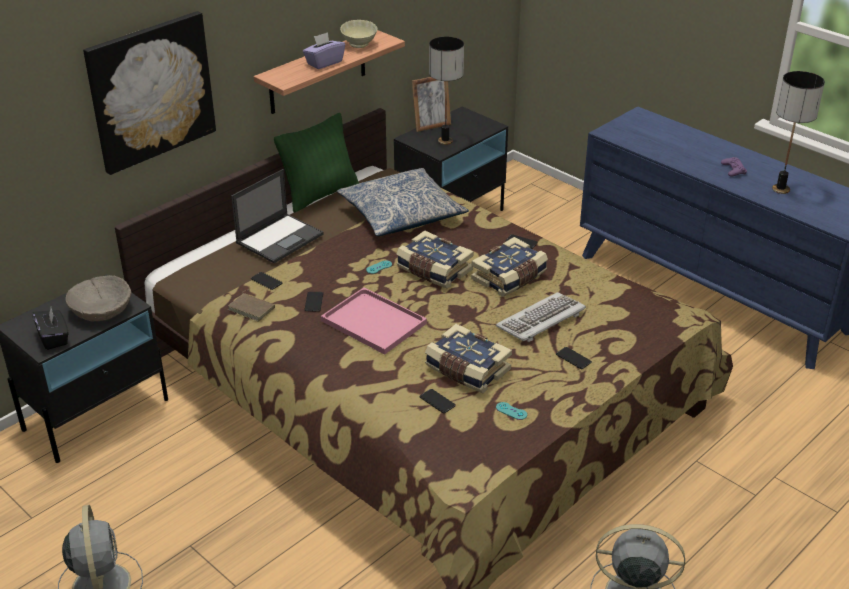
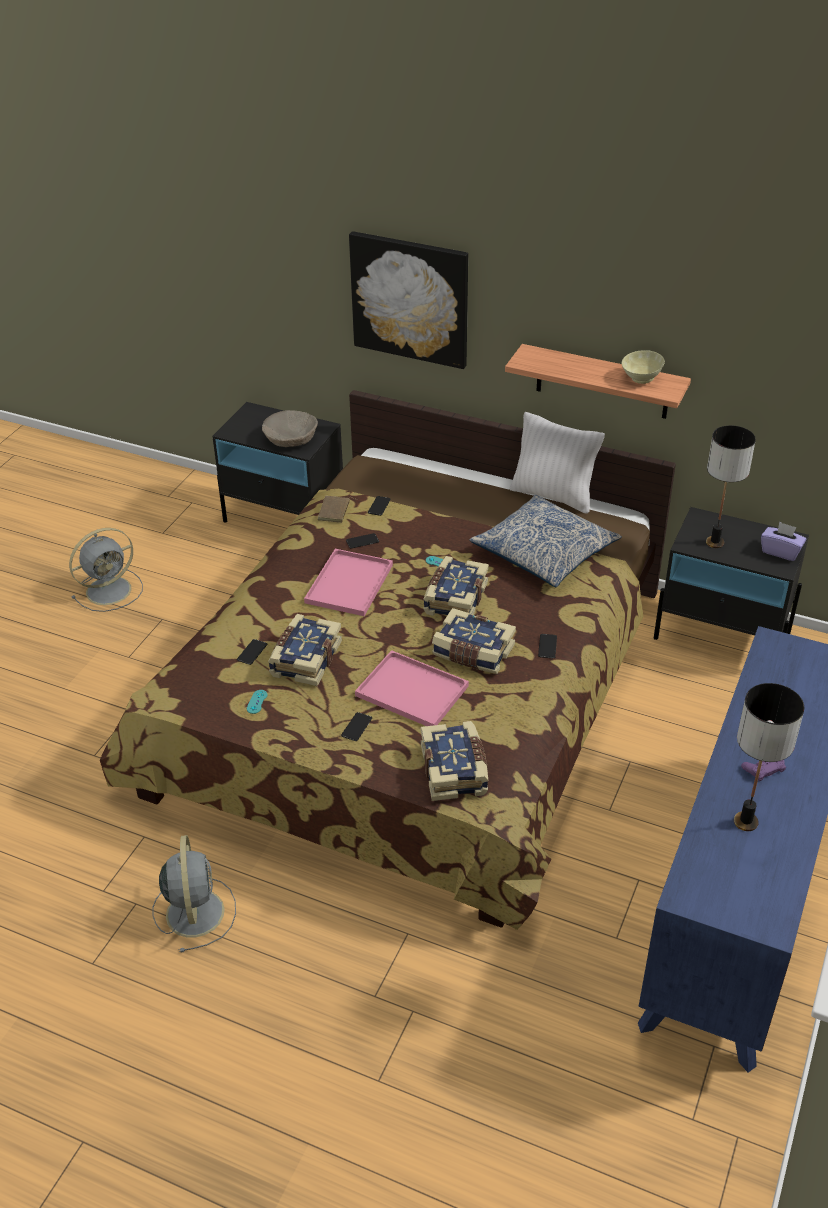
camera: 70 degrees right, 5 degrees up
black tissue box [32,308,69,350] -> none
laptop [231,169,324,263] -> none
green pillow [274,113,359,213] -> white pillow [510,412,605,514]
purple tissue box [303,32,345,69] -> purple tissue box moved to [761,522,806,561]
picture frame [412,77,451,132] -> none
keyboard [496,292,586,343] -> pink tray [355,650,469,726]
none -> book [420,721,488,801]

